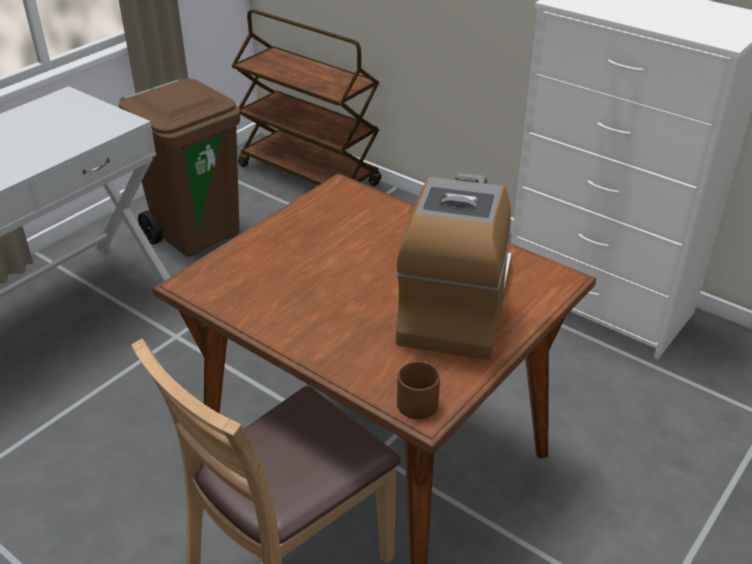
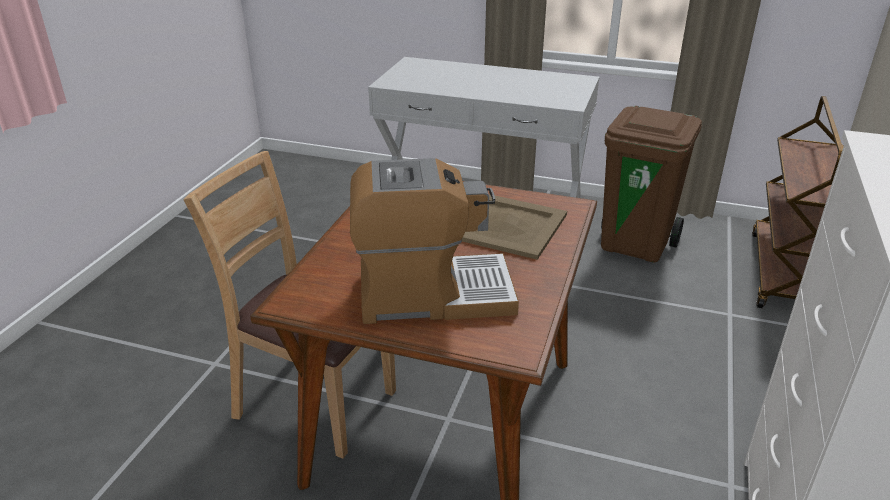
camera: 70 degrees right, 5 degrees down
brown mug [397,361,440,419] -> none
none -> beige tray [461,194,567,260]

